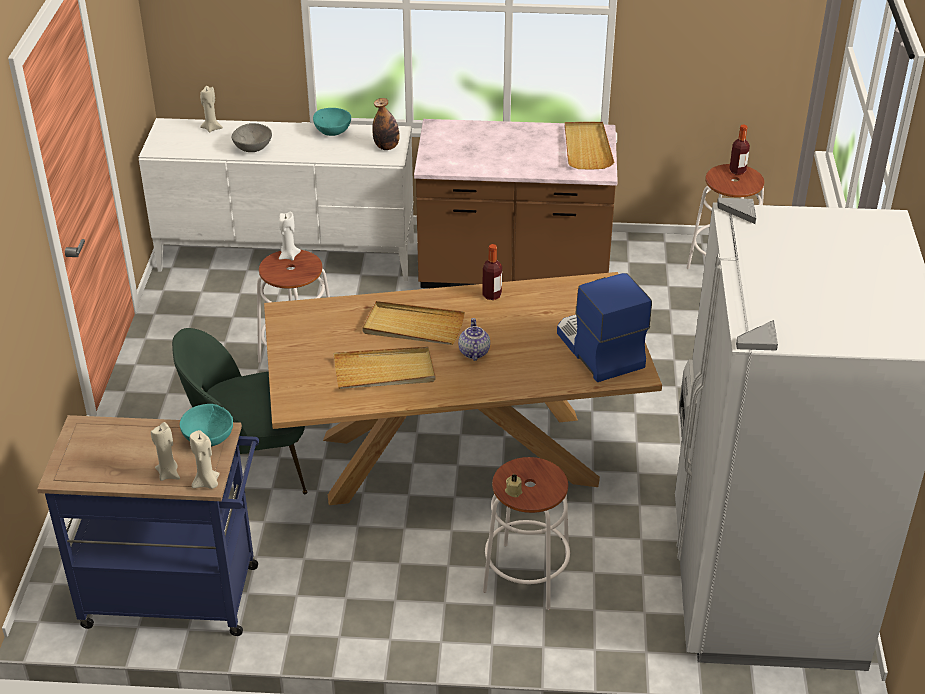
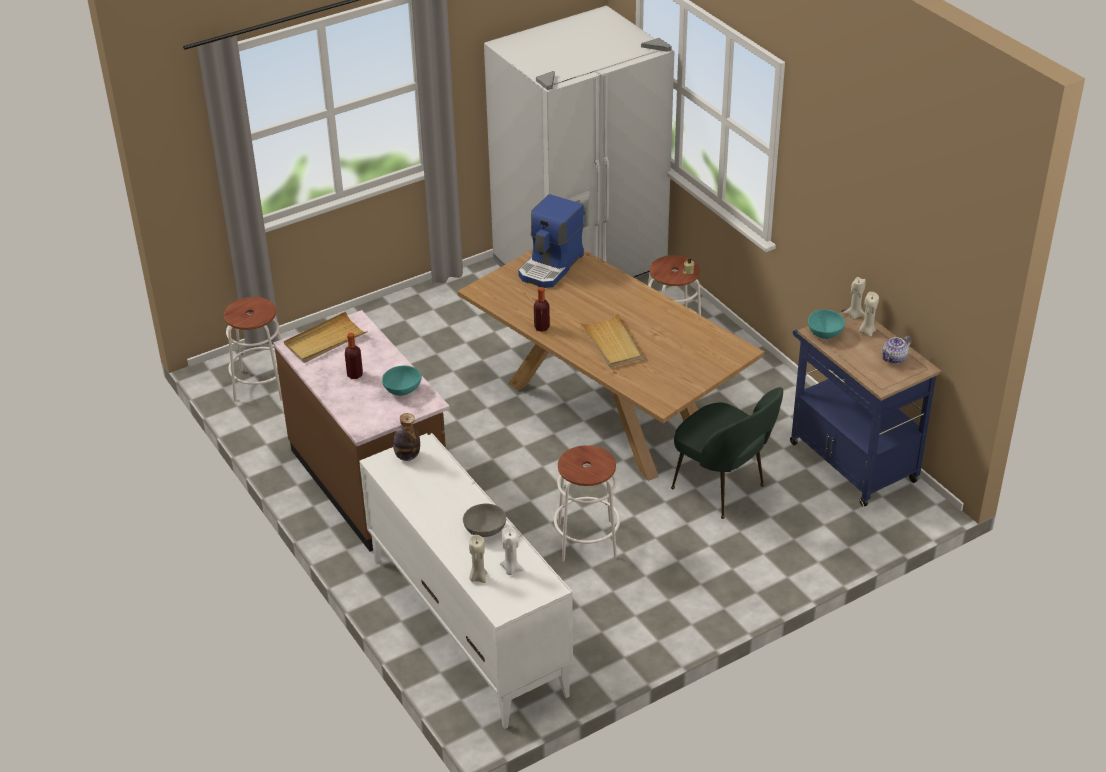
camera: 125 degrees left, 0 degrees up
white candle [278,212,301,261] -> white candle moved to [500,527,523,575]
turquoise bowl [313,108,351,136] -> turquoise bowl moved to [382,366,422,396]
beige tray [334,346,435,389] -> none
teapot [458,318,490,361] -> teapot moved to [881,336,911,364]
bottle [729,125,750,175] -> bottle moved to [345,333,363,379]

